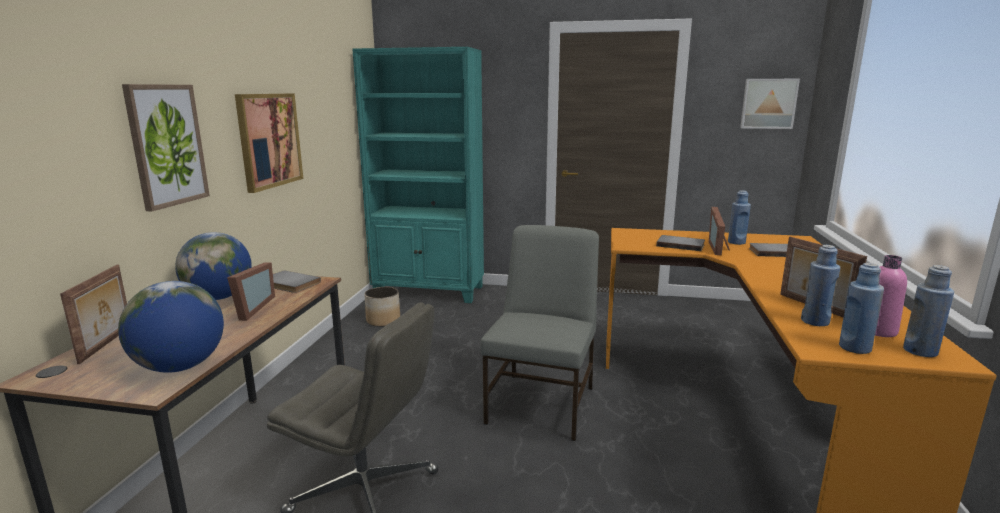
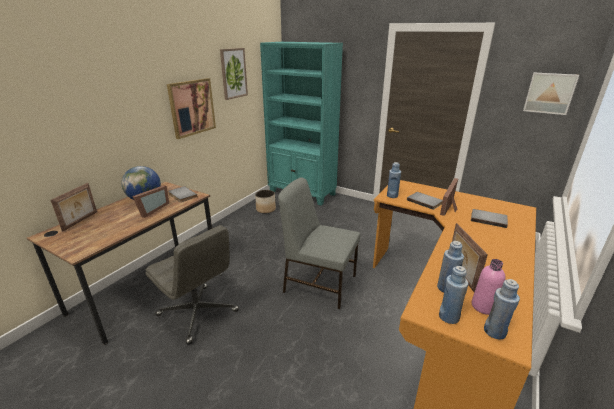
camera: 20 degrees right, 10 degrees up
globe [118,281,224,373] -> none
picture [122,84,210,211] -> picture moved to [220,48,248,100]
grey chair [481,225,599,441] -> grey chair turned 105 degrees counterclockwise [278,177,360,309]
blue bottle [728,190,751,245] -> blue bottle moved to [387,162,401,198]

